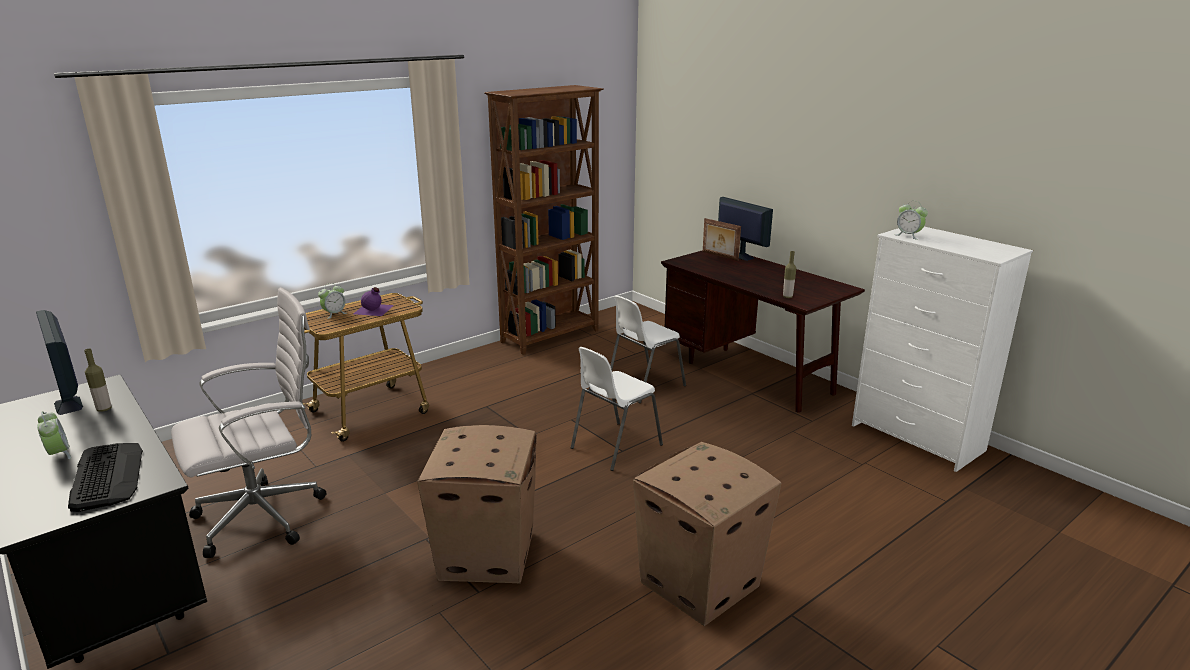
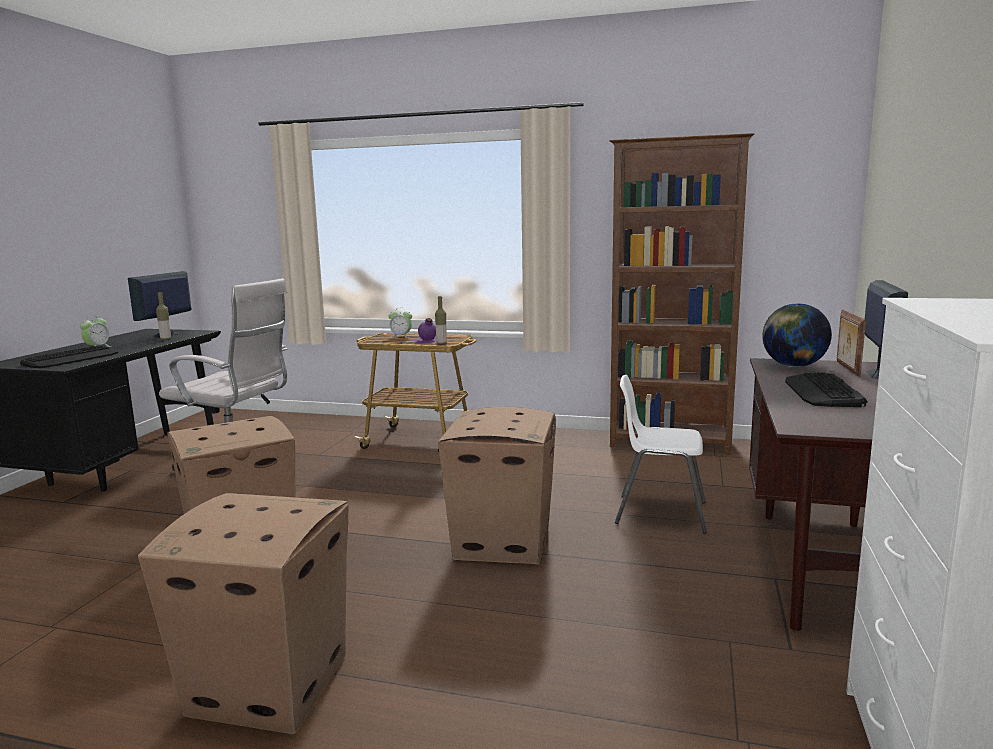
camera: 55 degrees right, 10 degrees down
white chair [571,347,663,471] -> cardboard box [438,407,556,565]
bottle [783,251,796,298] -> bottle moved to [435,296,447,344]
alarm clock [897,201,928,240] -> none
none -> globe [762,303,832,367]
none -> keyboard [785,372,867,407]

